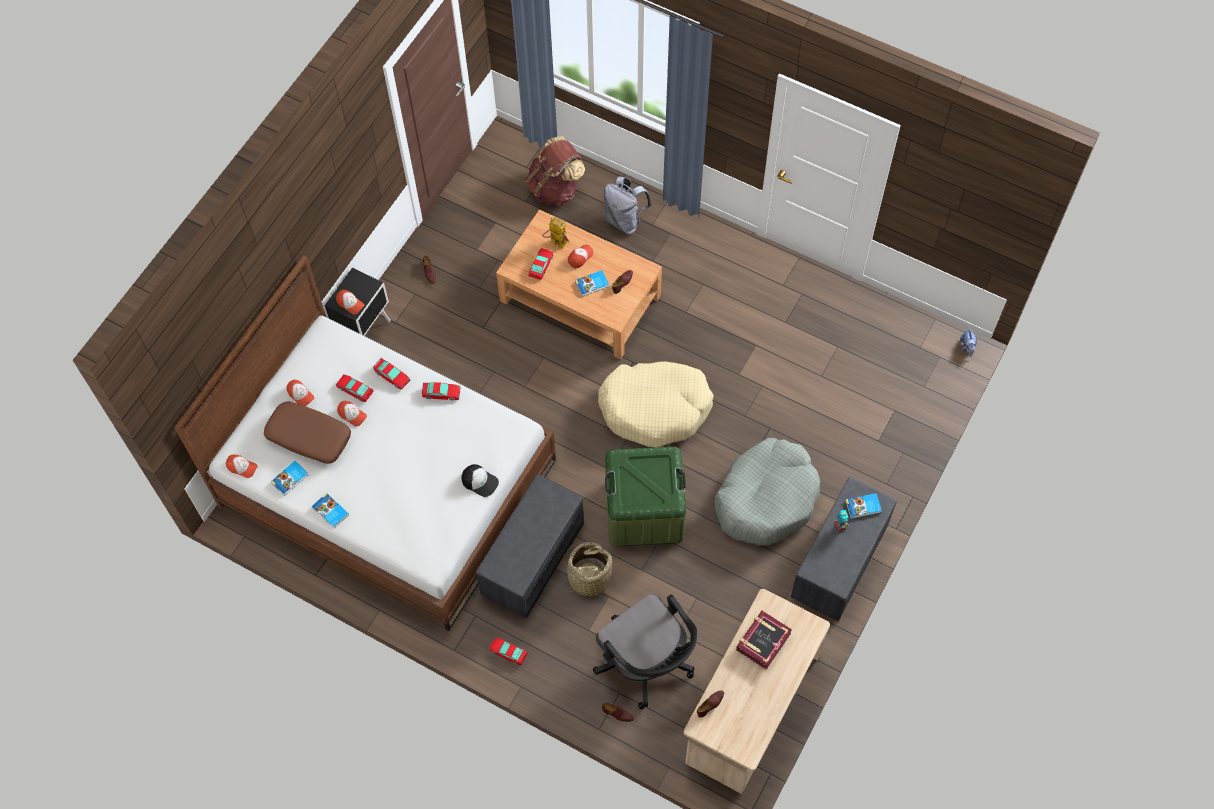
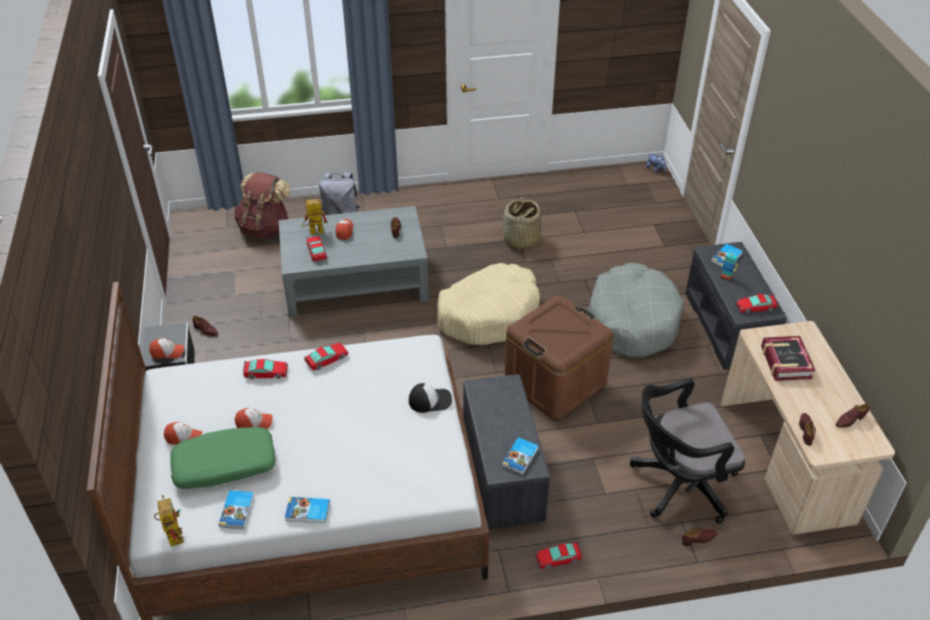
camera: 40 degrees left, 20 degrees down
cap [226,455,258,478] -> toy robot [154,495,184,546]
brown pillow [264,402,351,464] -> green pillow [170,427,276,489]
toy car [336,374,374,402] -> toy car moved to [736,294,778,313]
brown coffee table [496,210,662,360] -> grey coffee table [279,206,429,317]
basket [566,542,612,596] -> basket moved to [503,197,541,250]
book [575,270,609,297] -> book moved to [501,437,539,475]
black office chair [593,594,697,709] -> black office chair turned 150 degrees clockwise [630,378,745,524]
green storage box [605,447,686,546] -> brown storage box [505,296,613,420]
none -> brown shoe [836,404,870,428]

